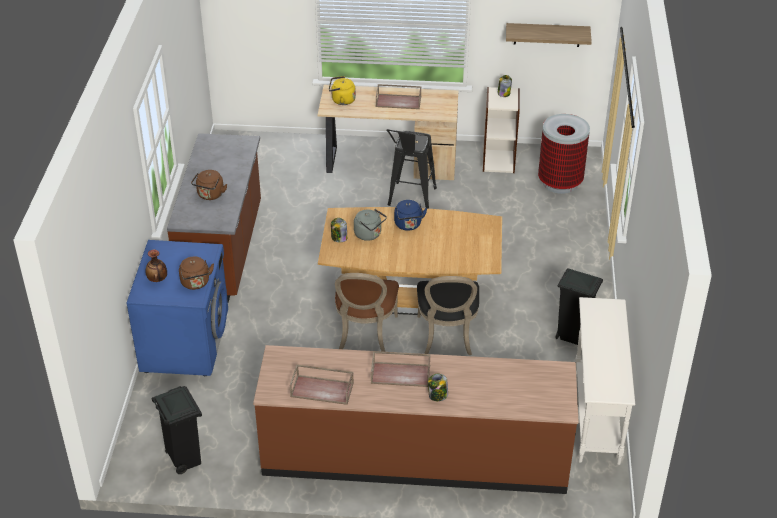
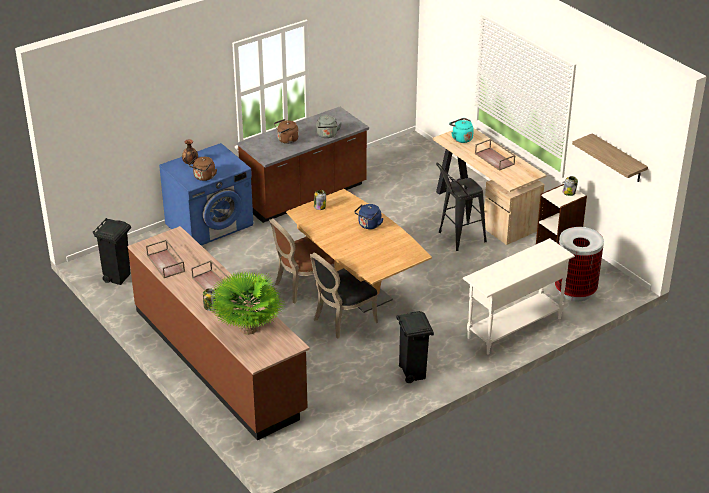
camera: 50 degrees right, 5 degrees down
yellow kettle [329,76,356,105] -> turquoise kettle [449,118,474,143]
grey kettle [354,209,387,241] -> grey kettle moved to [316,115,342,138]
white console table [575,297,635,465] -> white console table moved to [463,238,575,355]
none -> potted plant [209,271,284,335]

